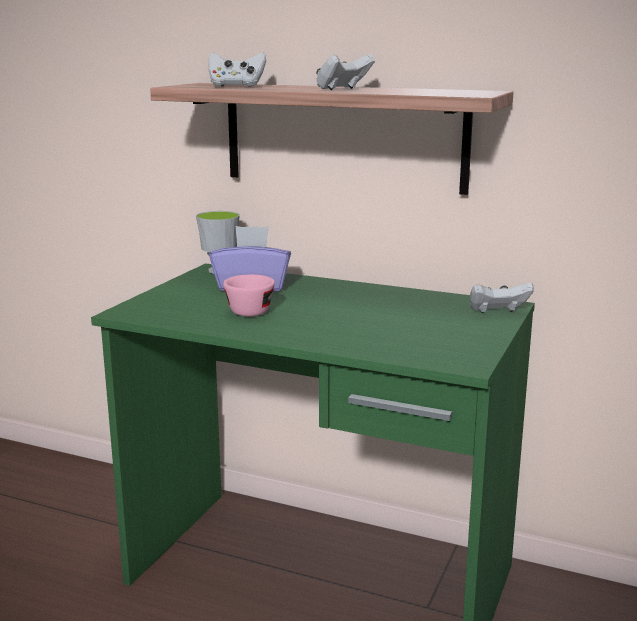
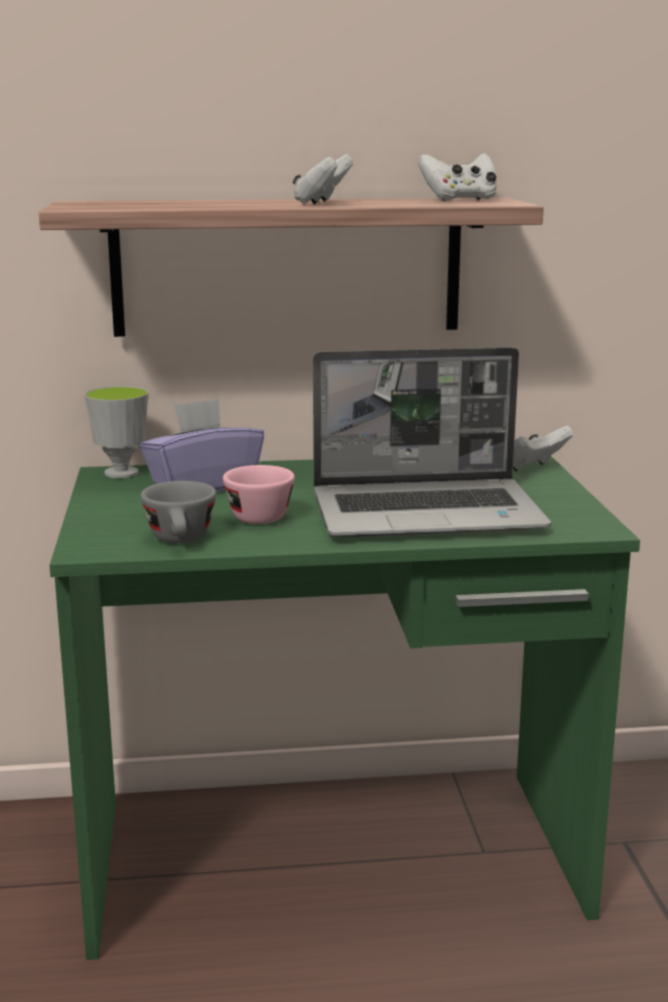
camera: 30 degrees left, 0 degrees up
white game controller [208,53,266,87] -> white game controller moved to [418,153,497,201]
none -> grey cup [141,481,216,543]
none -> laptop [313,347,551,537]

